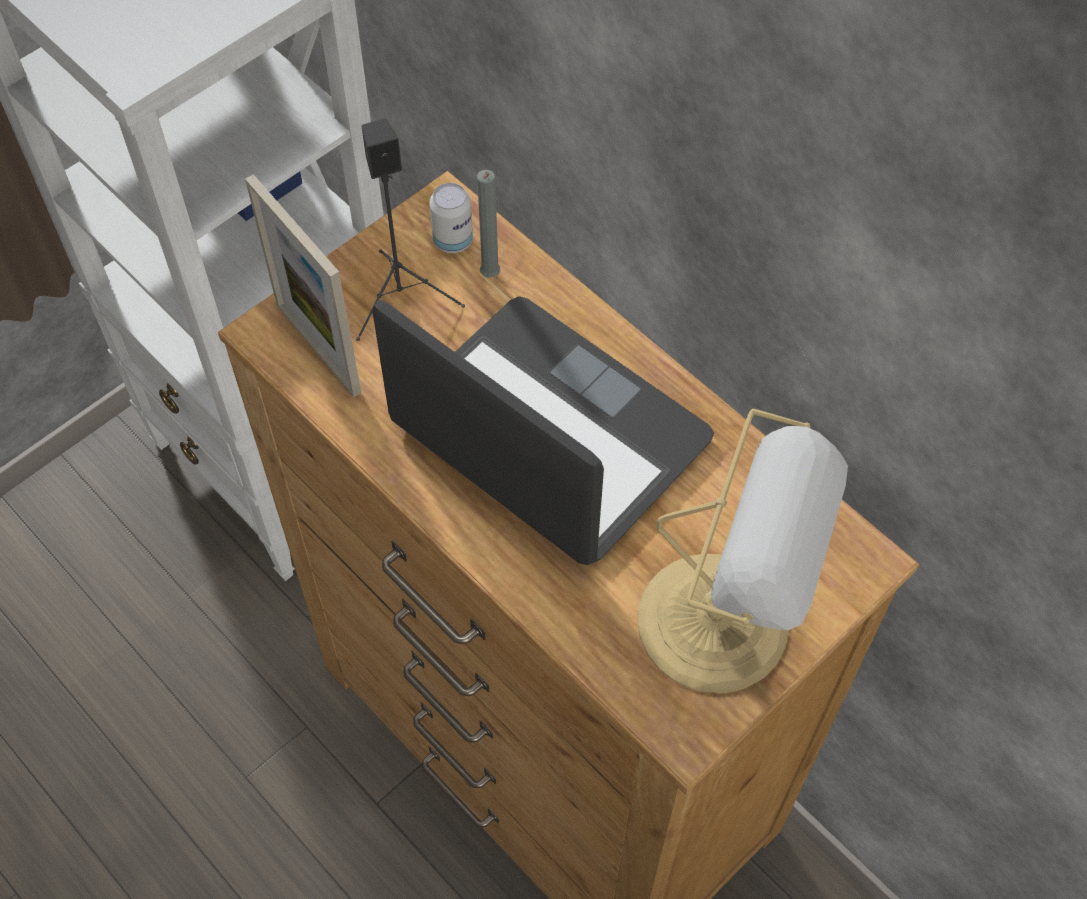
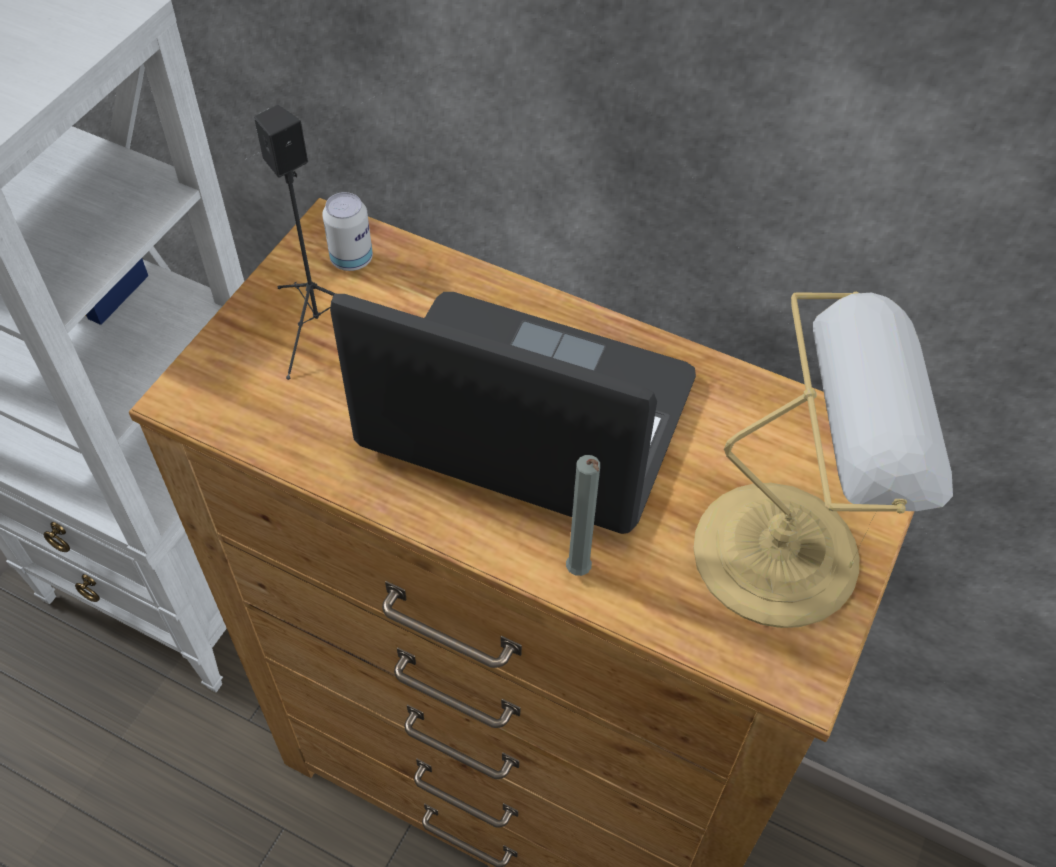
camera: 20 degrees left, 5 degrees down
picture frame [245,174,361,397] -> none
grey candle [477,170,500,278] -> grey candle moved to [566,455,600,576]

